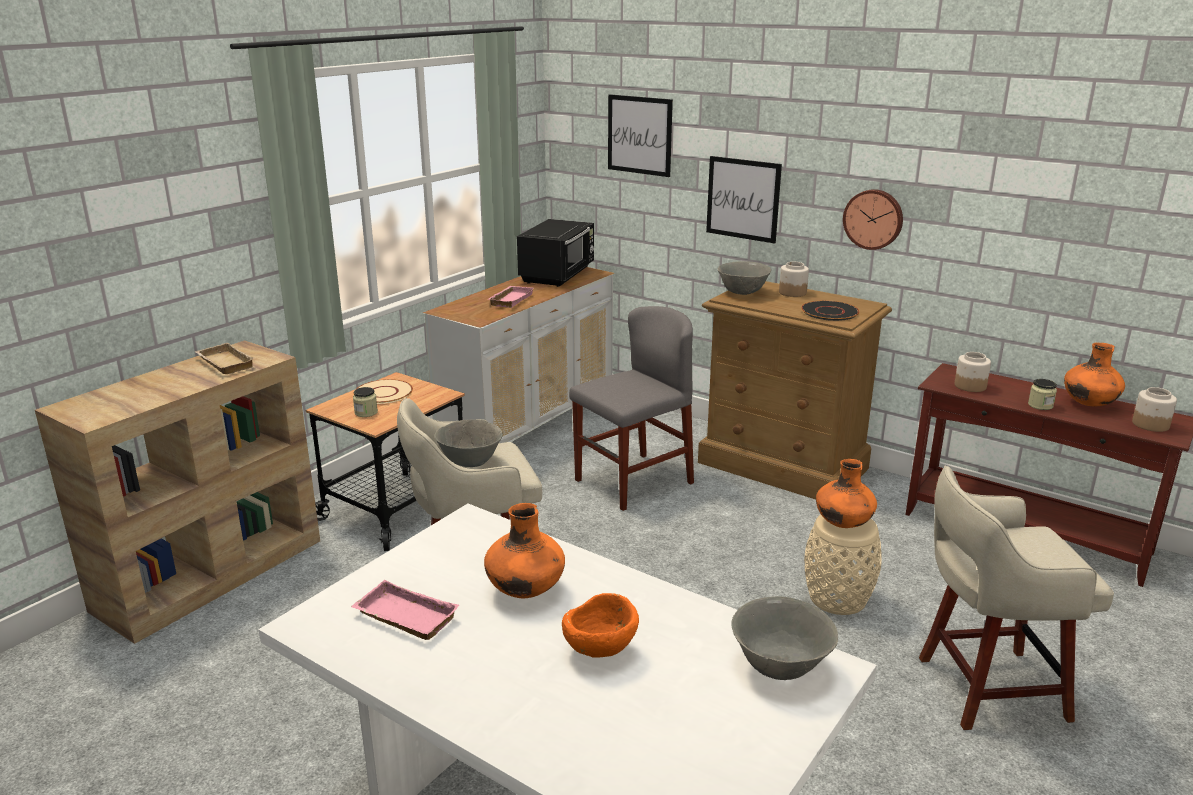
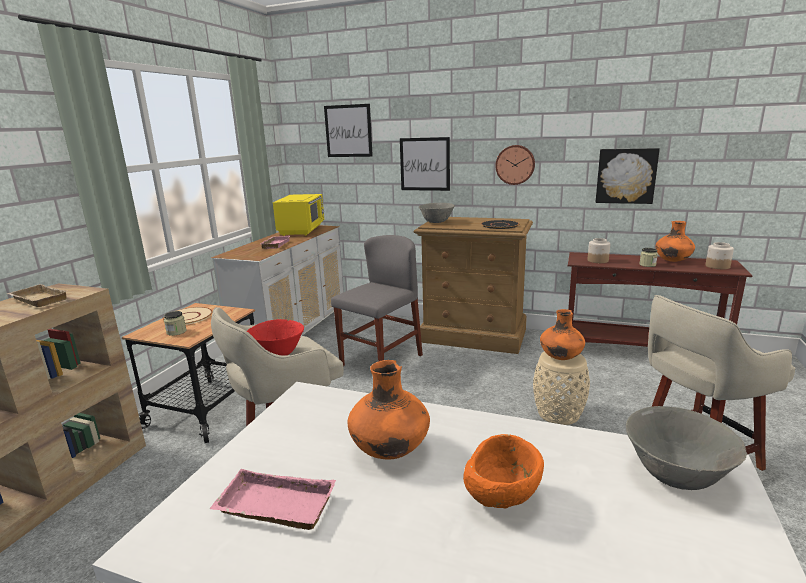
camera: 15 degrees left, 5 degrees down
grey bowl [434,420,503,467] -> red bowl [247,319,304,356]
black microwave [517,219,594,287] -> yellow microwave [273,194,324,236]
jar [779,262,809,297] -> none
none -> picture [595,148,660,204]

